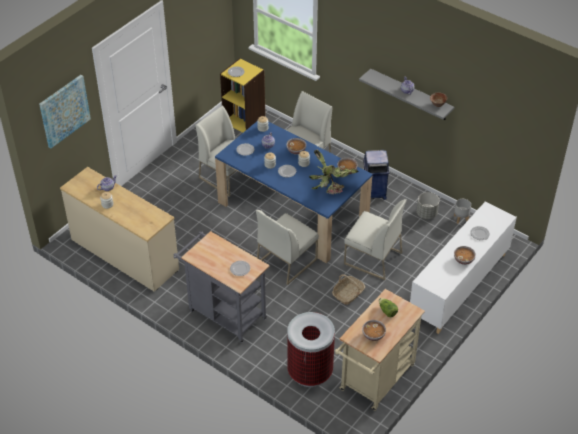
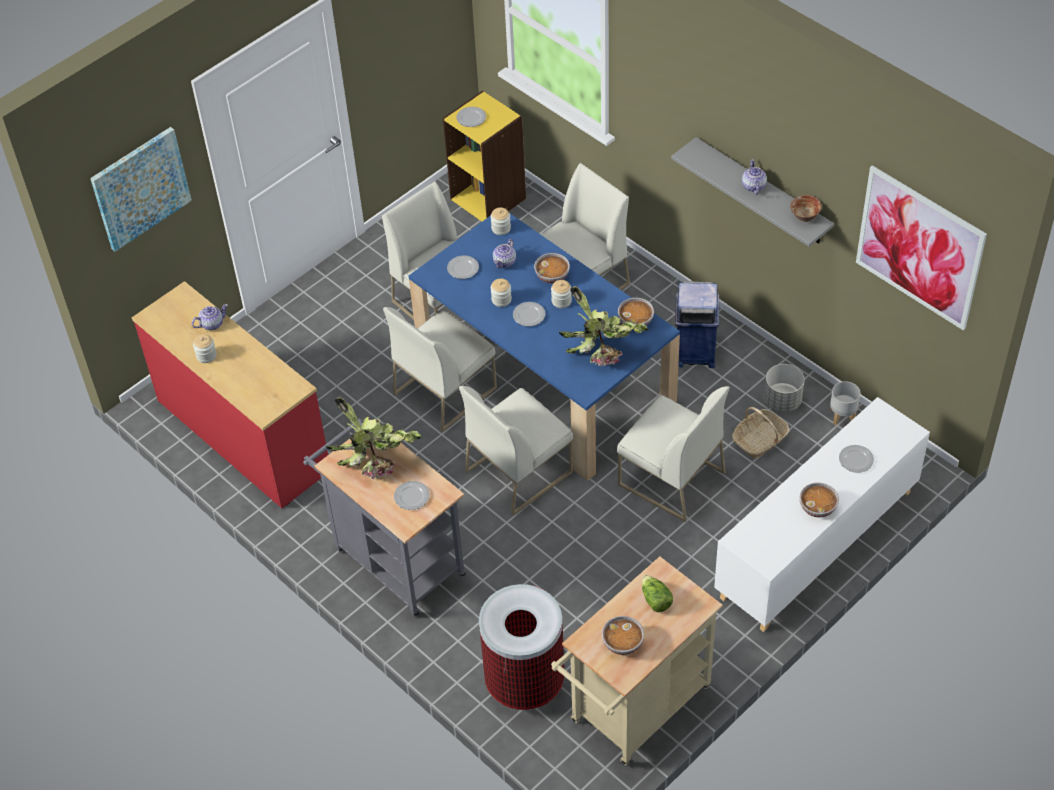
camera: 10 degrees right, 5 degrees up
beige dresser [60,167,179,292] -> red dresser [132,281,328,508]
basket [332,274,365,305] -> basket moved to [732,407,790,458]
none -> potted plant [326,397,422,479]
none -> white chair [383,307,497,432]
none -> picture [856,165,987,331]

